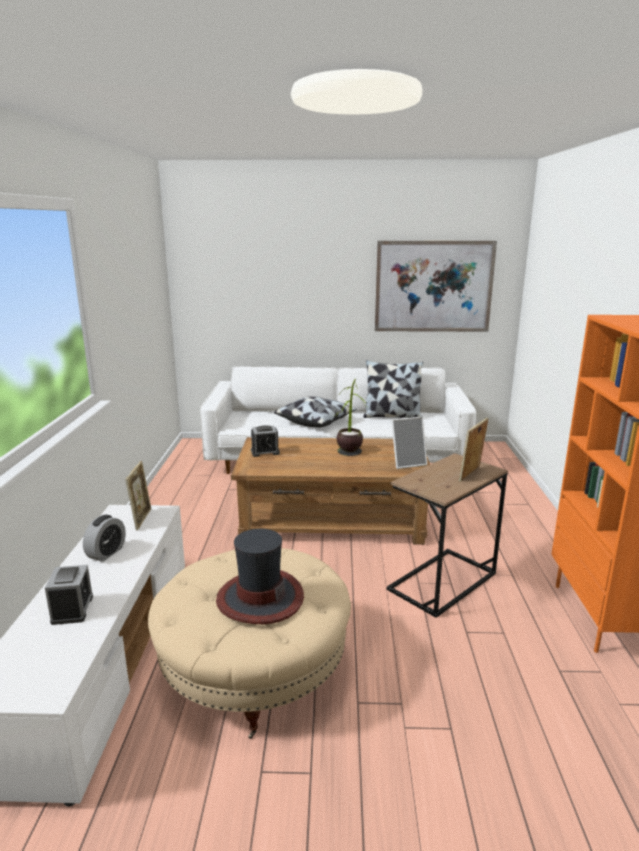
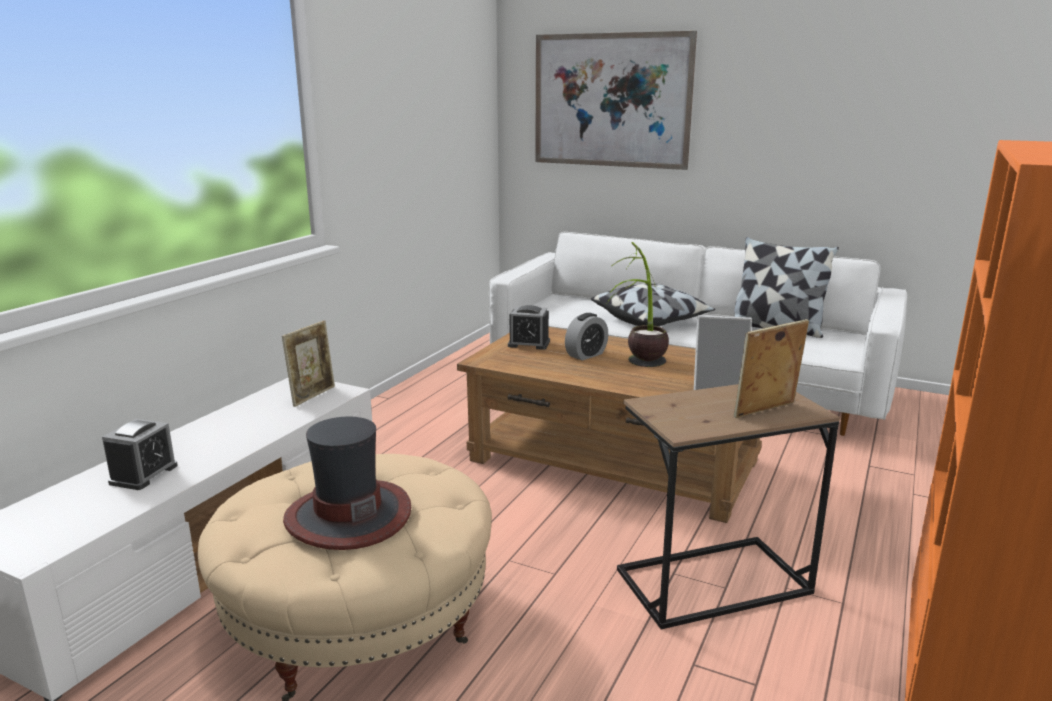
camera: 25 degrees right, 0 degrees up
alarm clock [83,515,126,562] -> alarm clock moved to [565,313,608,360]
picture [375,241,497,332] -> picture moved to [535,31,697,170]

